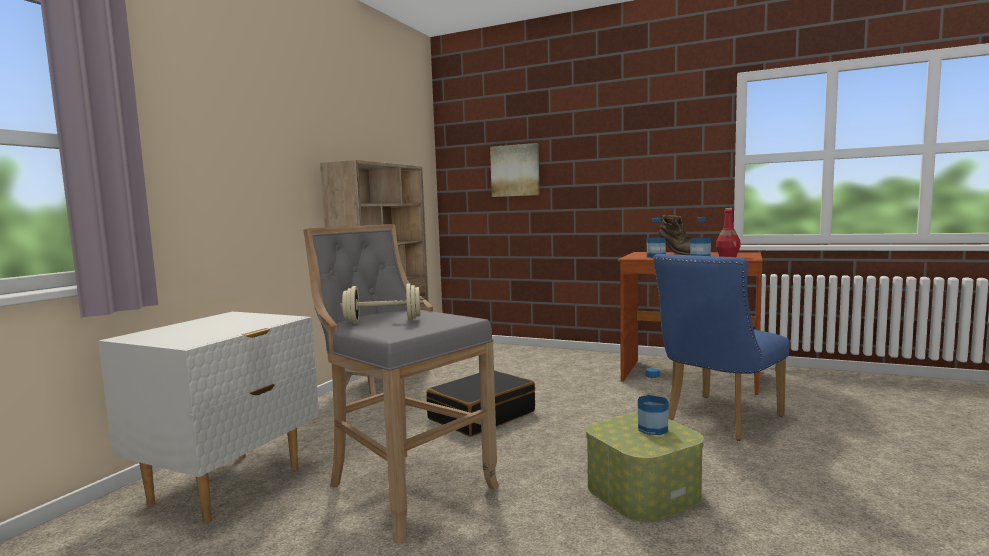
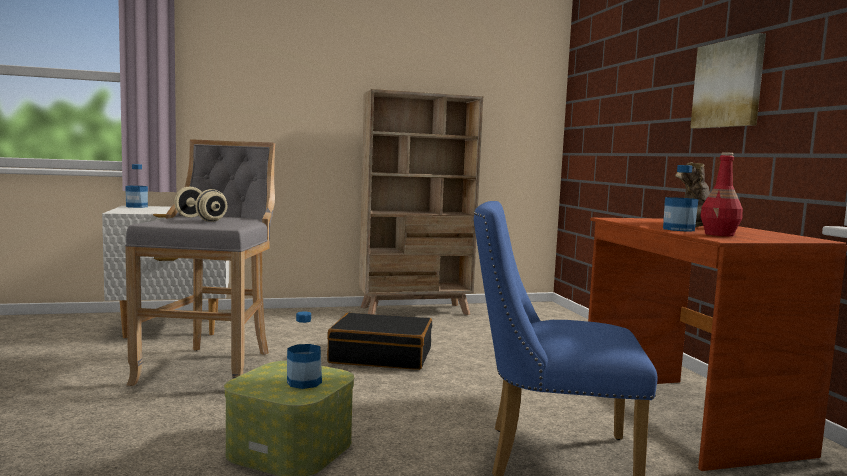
camera: 50 degrees right, 0 degrees up
picture [490,143,540,197] -> picture moved to [690,33,766,129]
bottle [646,218,666,258] -> bottle moved to [125,164,148,208]

